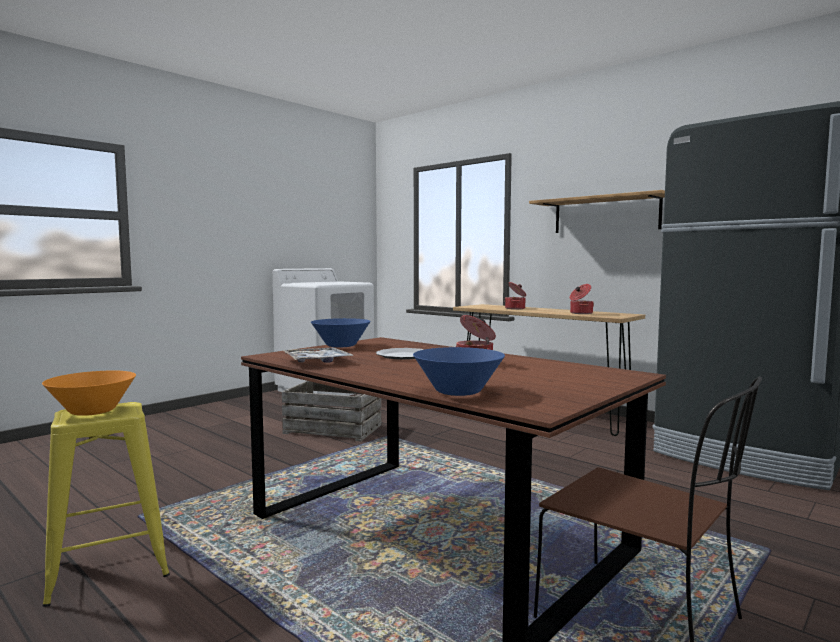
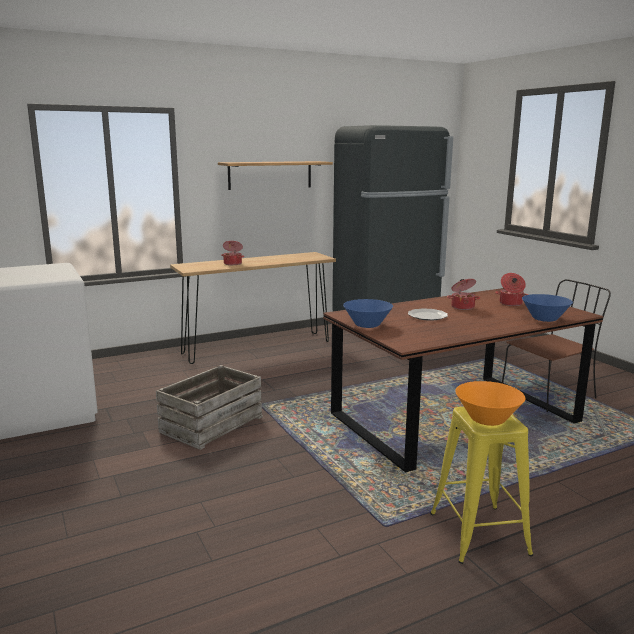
camera: 70 degrees left, 10 degrees up
tray [282,347,354,363] -> none
cooking pot [570,284,594,314] -> cooking pot moved to [495,273,528,306]

